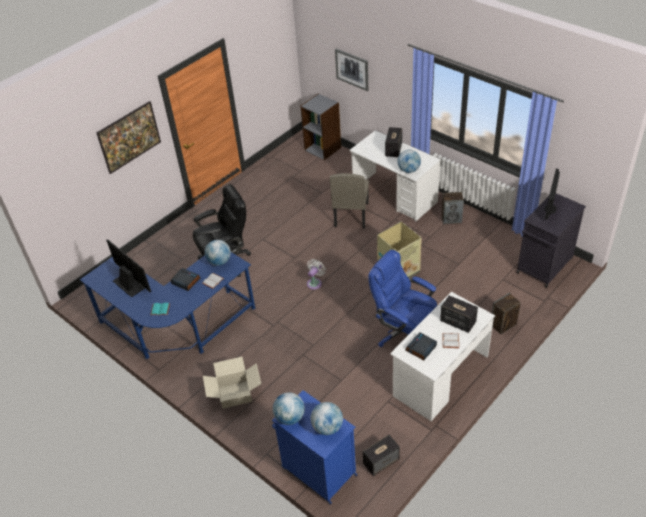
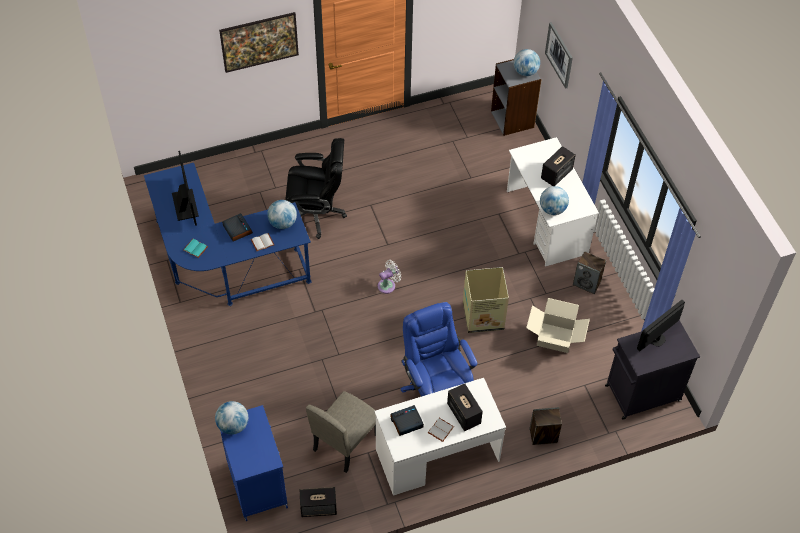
camera: 25 degrees right, 10 degrees up
cardboard box [203,357,261,409] -> cardboard box moved to [526,298,590,353]
globe [311,402,343,435] -> globe moved to [513,49,540,76]
beige chair [330,173,369,229] -> beige chair moved to [306,391,376,473]

